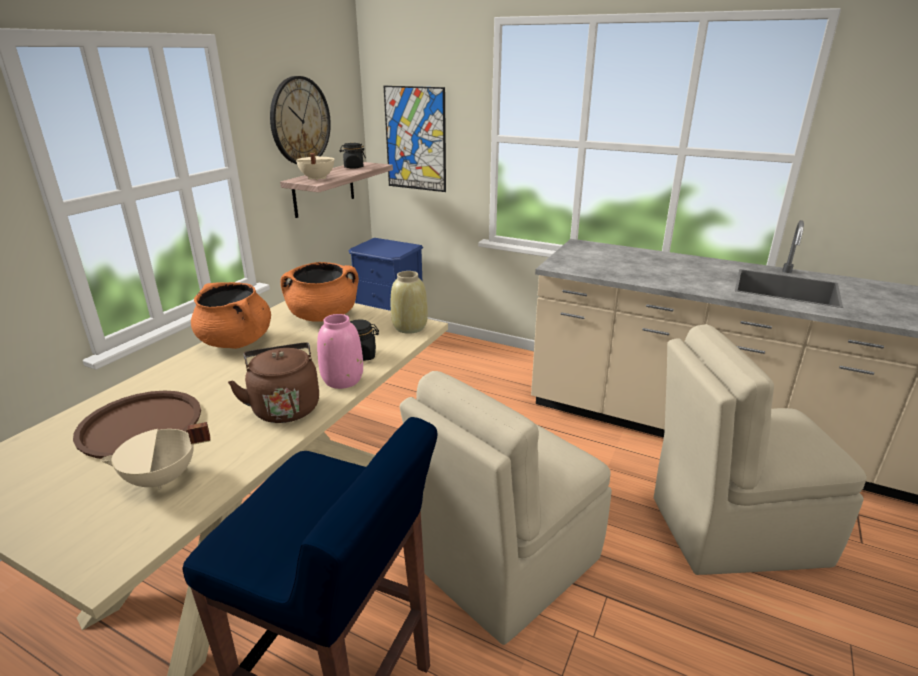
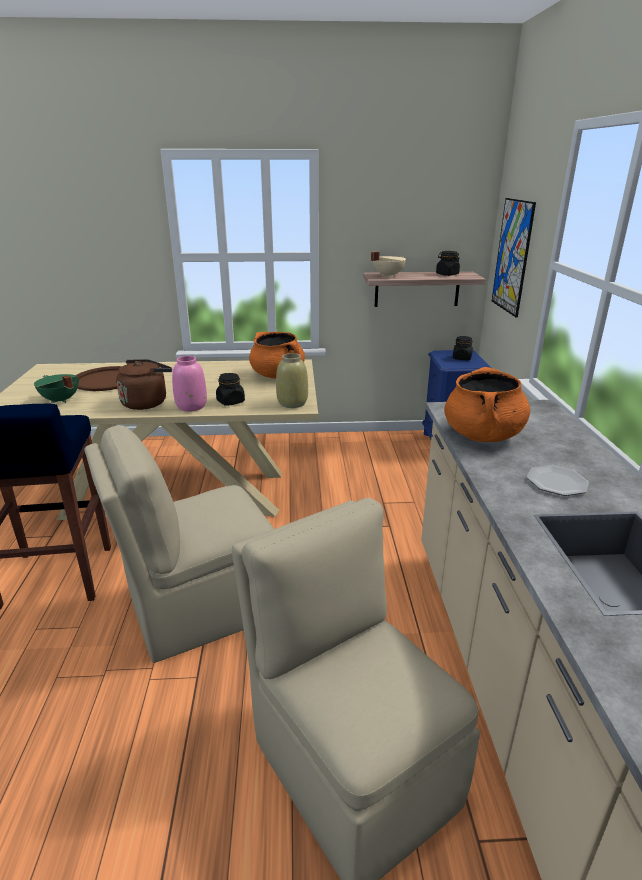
camera: 60 degrees right, 0 degrees up
beige cooking pot [100,422,211,490] -> green cooking pot [34,374,79,403]
orange cooking pot [191,282,271,349] -> orange cooking pot moved to [444,367,530,442]
wall clock [270,76,331,164] -> none
beige chair [400,371,612,645] -> beige chair turned 45 degrees counterclockwise [84,425,274,663]
none -> black jar [453,336,473,360]
none -> plate [527,465,589,496]

